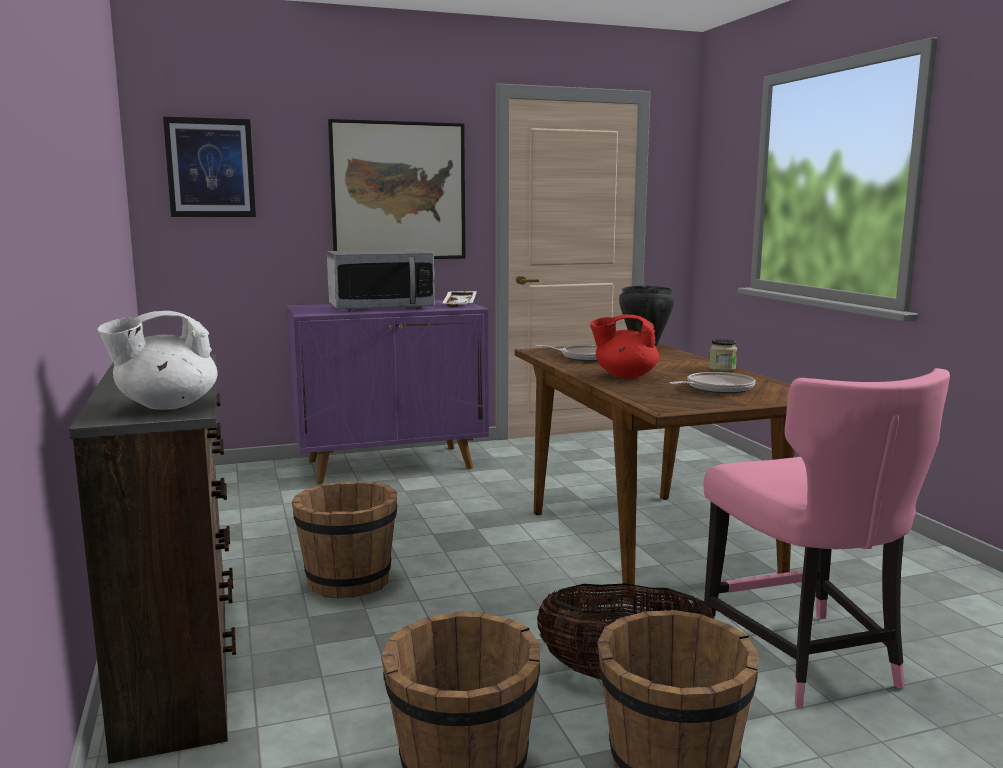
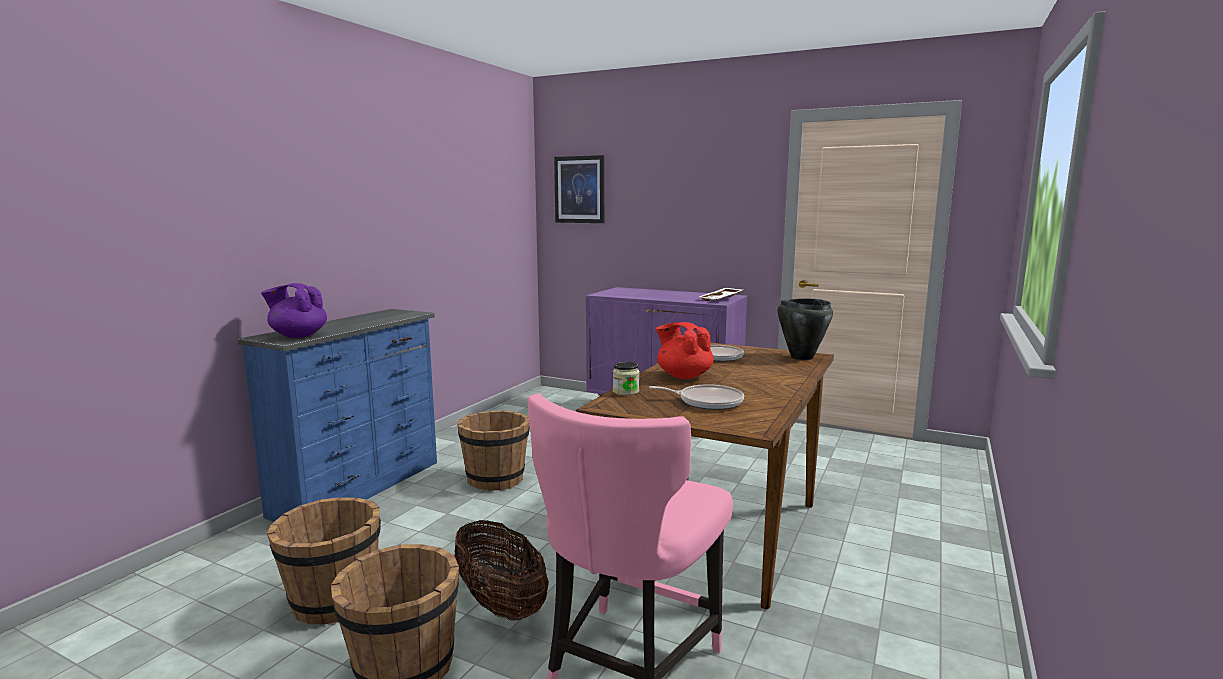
camera: 45 degrees right, 0 degrees up
brown dresser [69,354,236,764] -> blue dresser [237,309,437,522]
white teapot [98,311,217,410] -> purple teapot [261,283,327,338]
microwave [327,250,435,311] -> none
picture [328,119,465,259] -> none
jar [709,339,737,371] -> jar moved to [613,362,640,396]

